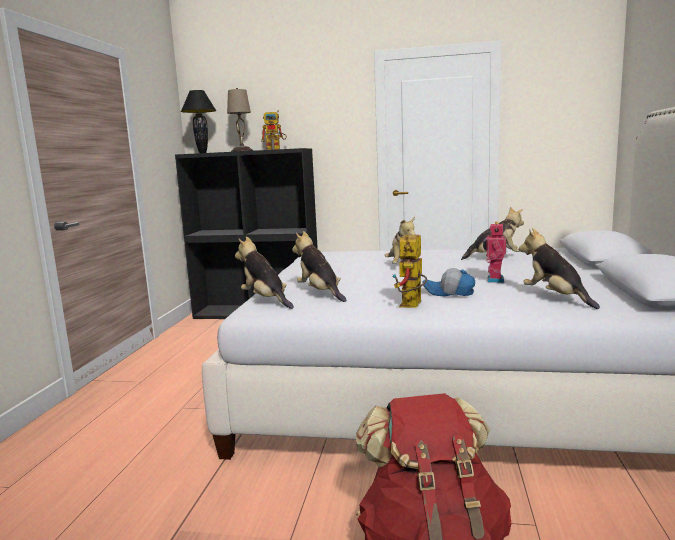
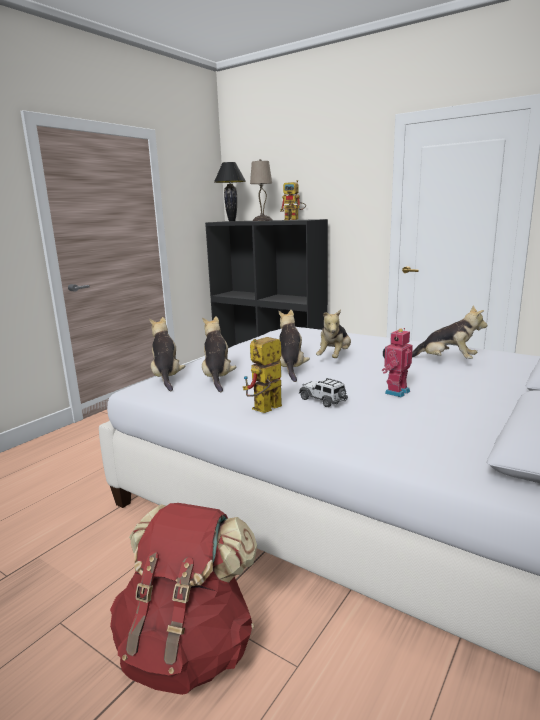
camera: 25 degrees right, 5 degrees up
cap [422,268,475,297] -> toy car [299,378,348,407]
plush toy [519,228,600,309] -> plush toy moved to [278,310,310,382]

